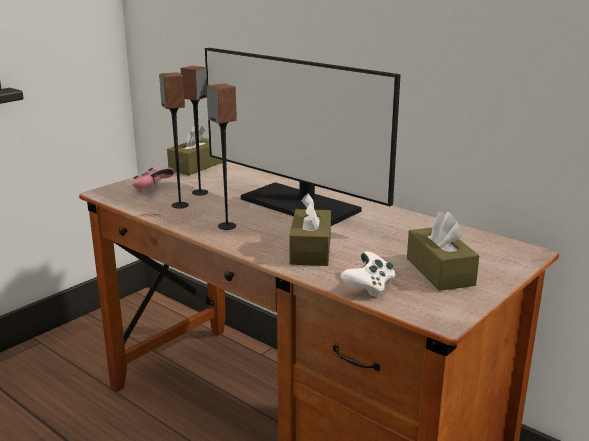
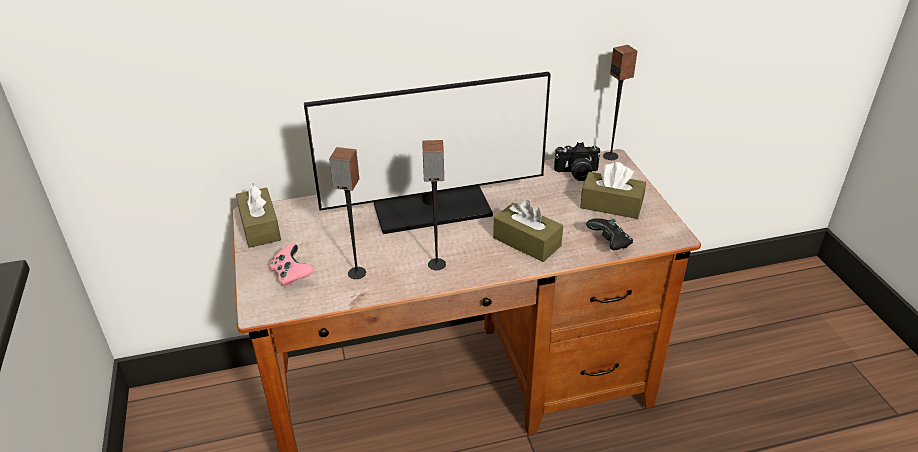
camera: 55 degrees left, 15 degrees up
speaker [181,66,208,196] -> speaker moved to [603,45,638,160]
white game controller [340,251,395,297] -> black game controller [586,218,633,250]
none -> camera [554,142,601,181]

